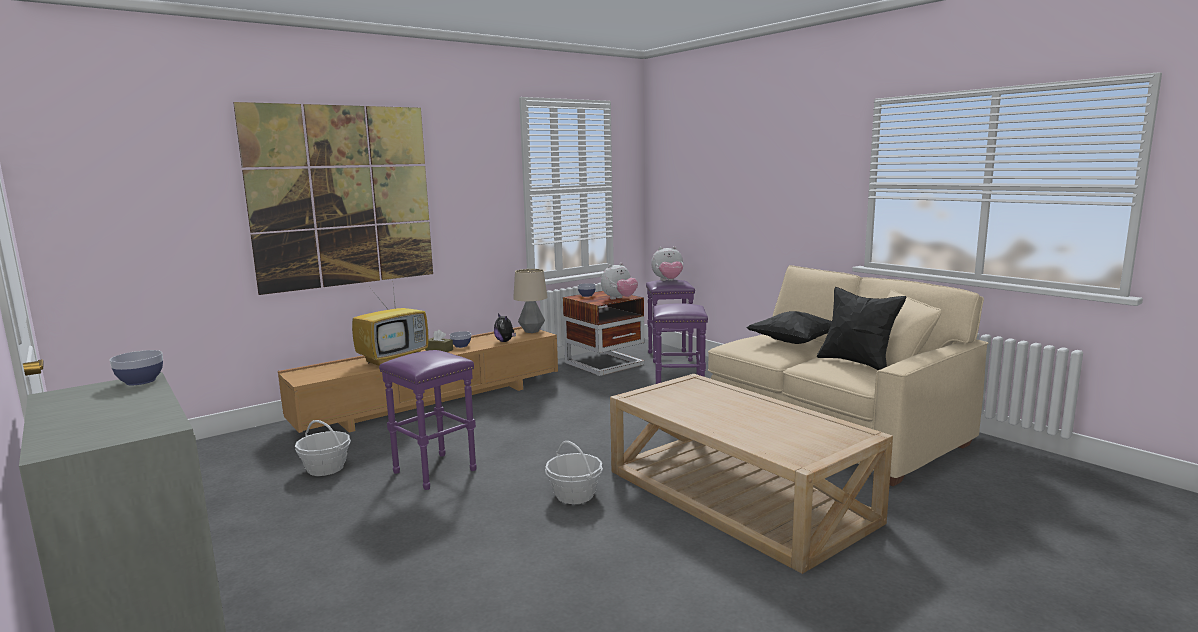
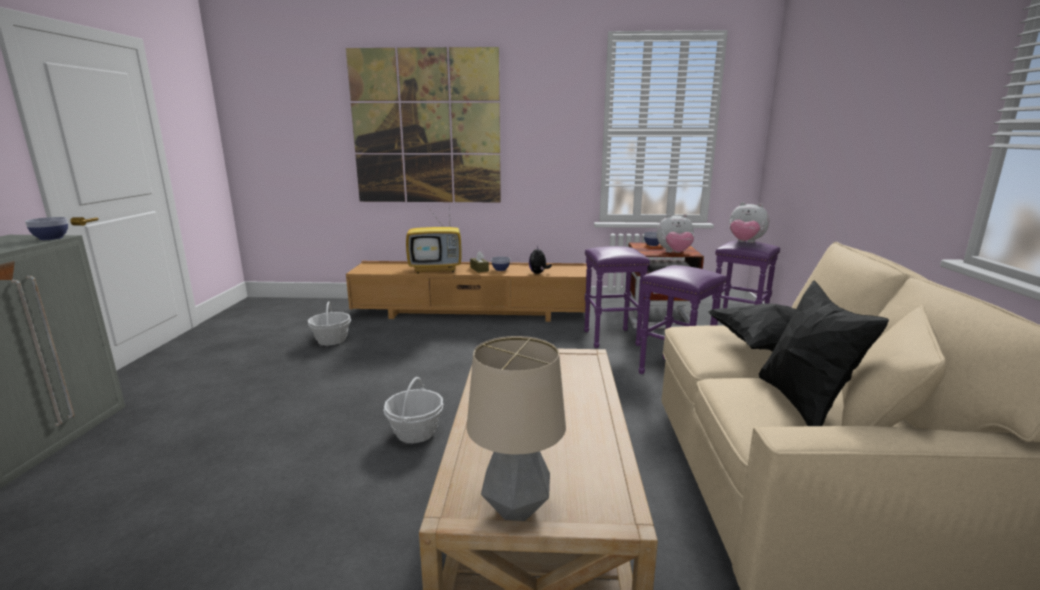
camera: 40 degrees right, 5 degrees up
purple stool [379,350,477,490] -> purple stool moved to [584,246,650,348]
table lamp [513,269,548,333] -> table lamp moved to [467,336,566,521]

